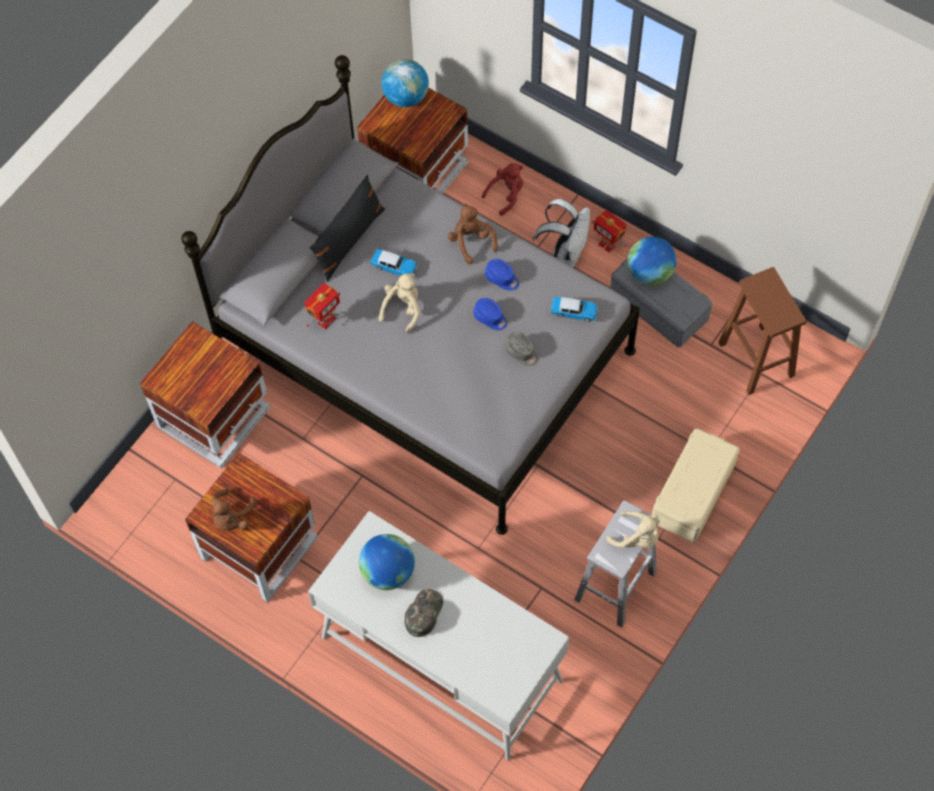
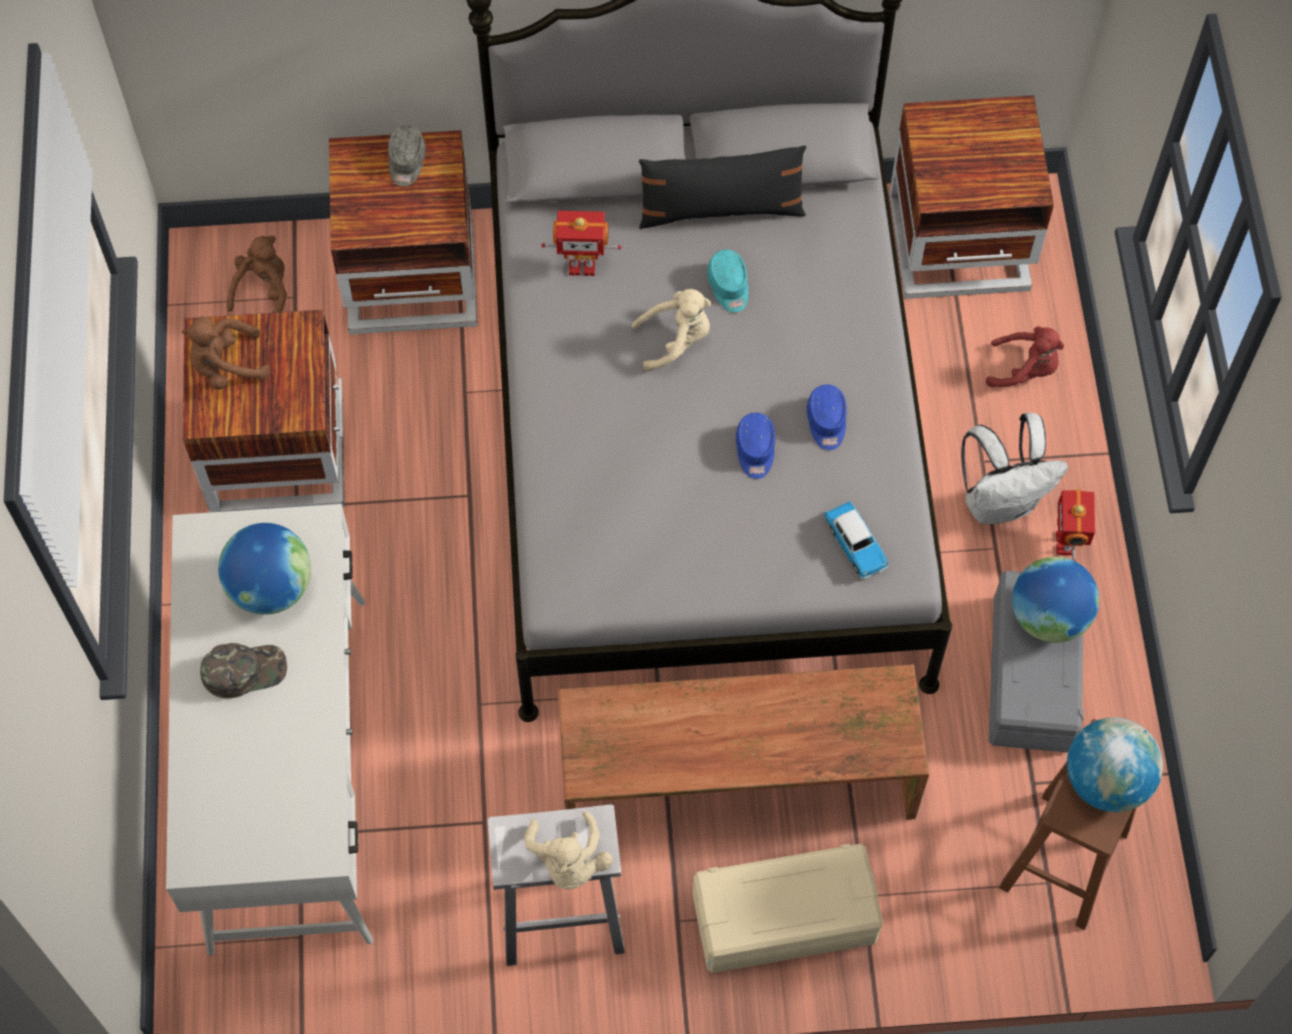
camera: 50 degrees right, 0 degrees up
toy car [370,249,418,276] -> turquoise cap [707,249,749,312]
globe [381,59,429,107] -> globe moved to [1067,717,1163,812]
brown plush toy [448,203,498,264] -> brown plush toy moved to [227,236,287,313]
grey cap [505,332,538,366] -> grey cap moved to [388,125,426,186]
none -> brown bench [557,664,929,820]

